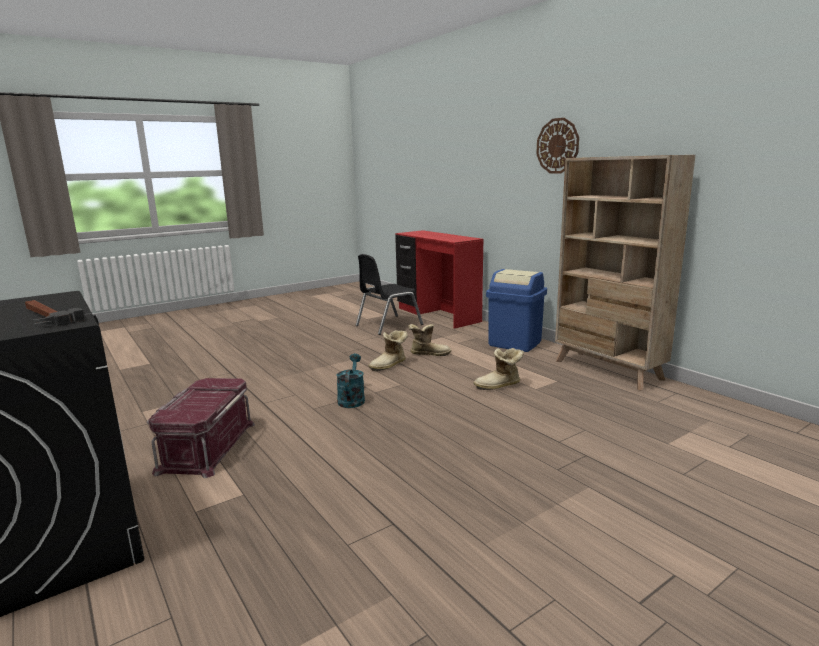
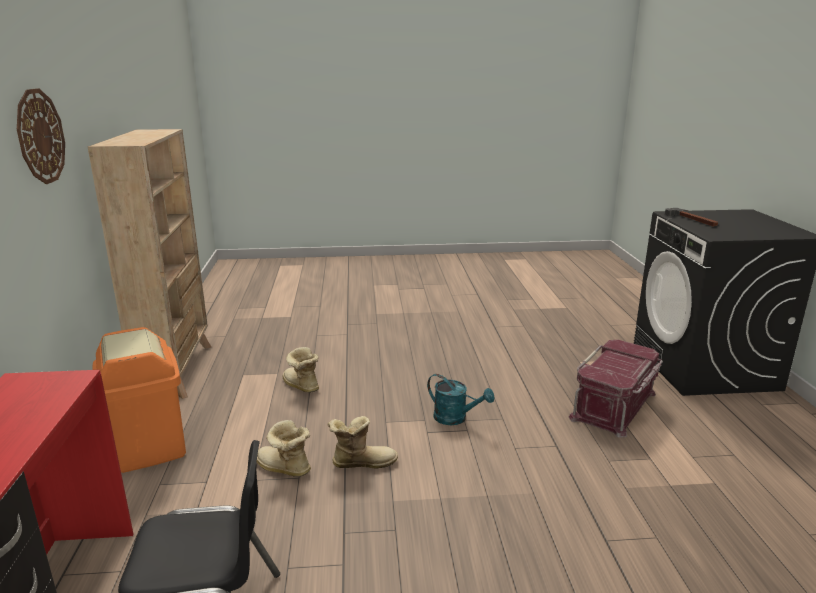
camera: 150 degrees left, 5 degrees up
turquoise watering can [336,354,365,408] -> turquoise watering can turned 90 degrees counterclockwise [427,374,495,425]
boot [473,348,524,390] -> boot turned 150 degrees counterclockwise [283,347,319,393]
blue trash can [486,269,547,352] -> orange trash can [92,327,186,473]

